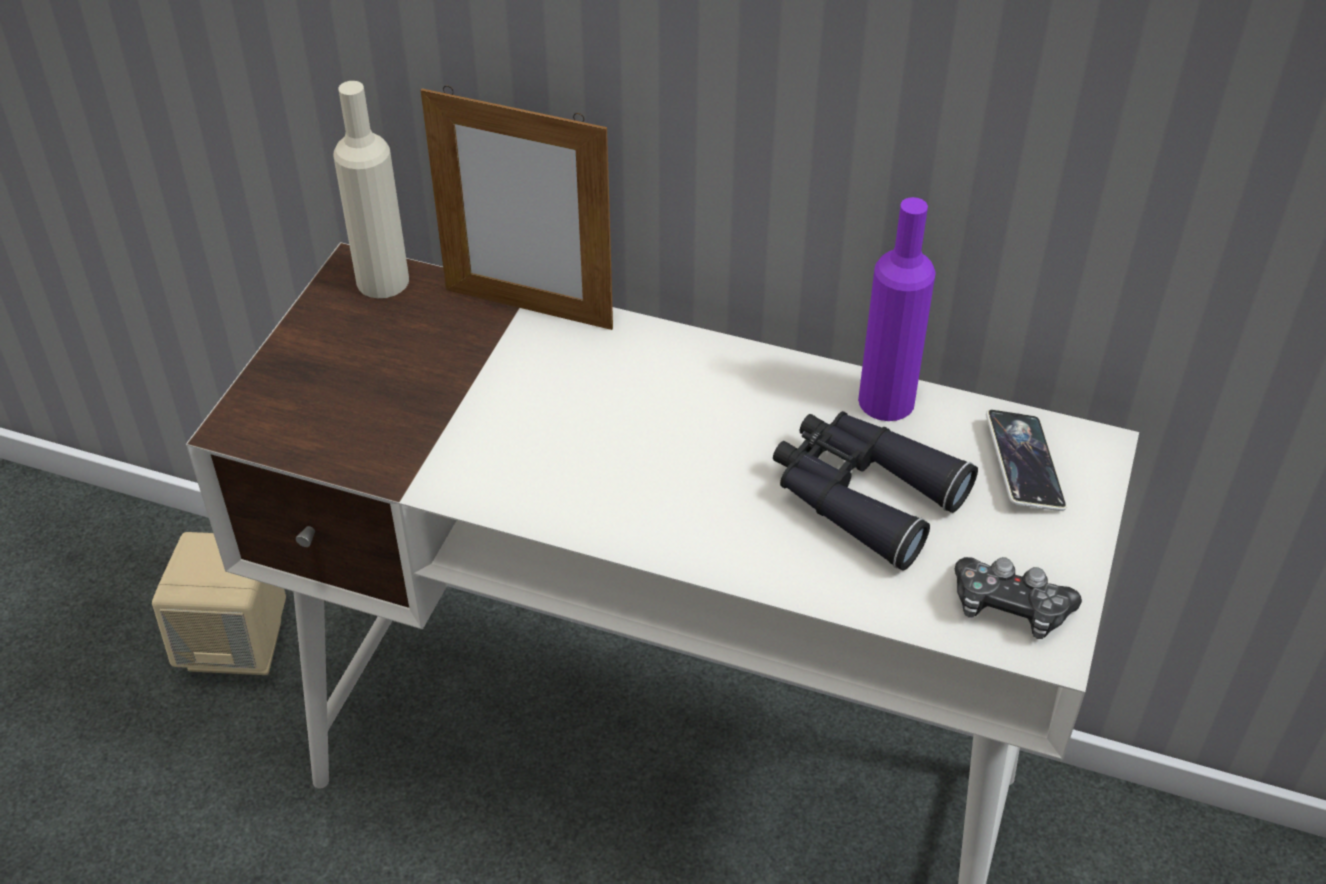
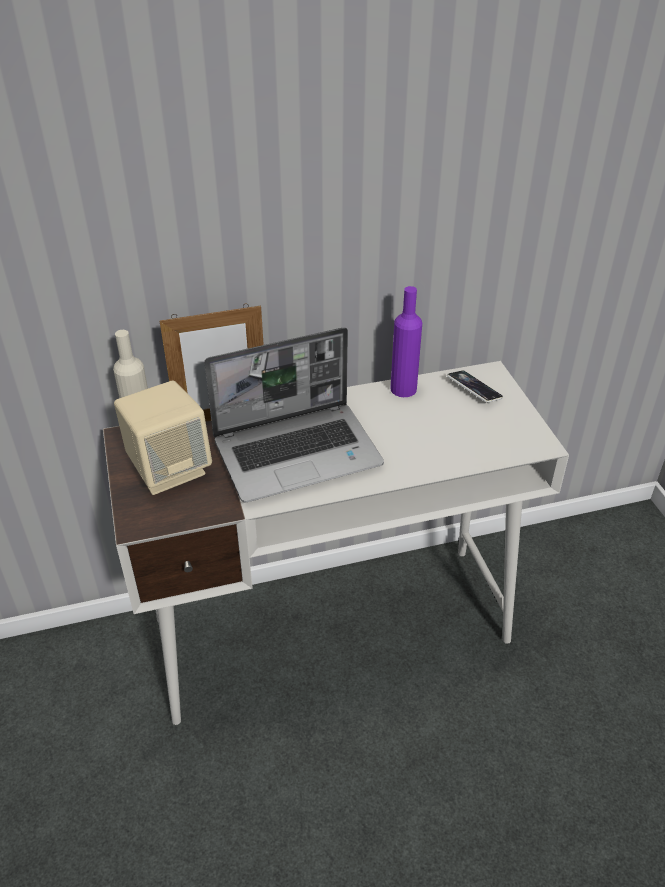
camera: 35 degrees left, 5 degrees down
beige speaker [152,532,286,675] -> beige speaker moved to [114,380,212,495]
black binoculars [773,411,978,571] -> none
game controller [955,557,1082,639] -> none
none -> laptop [204,327,384,503]

